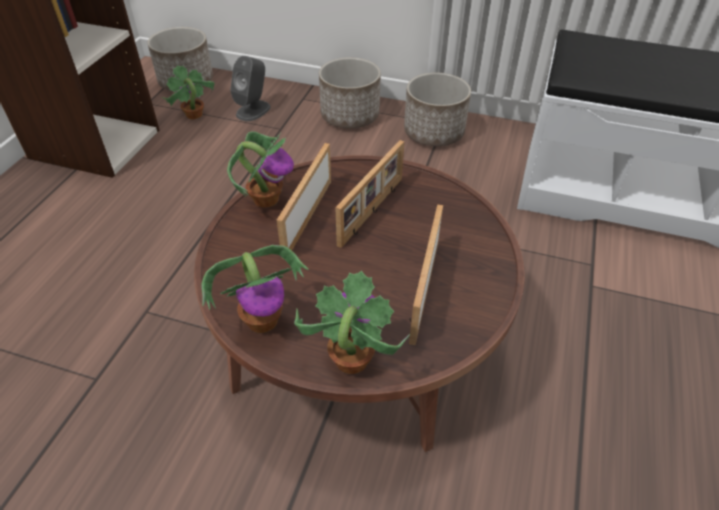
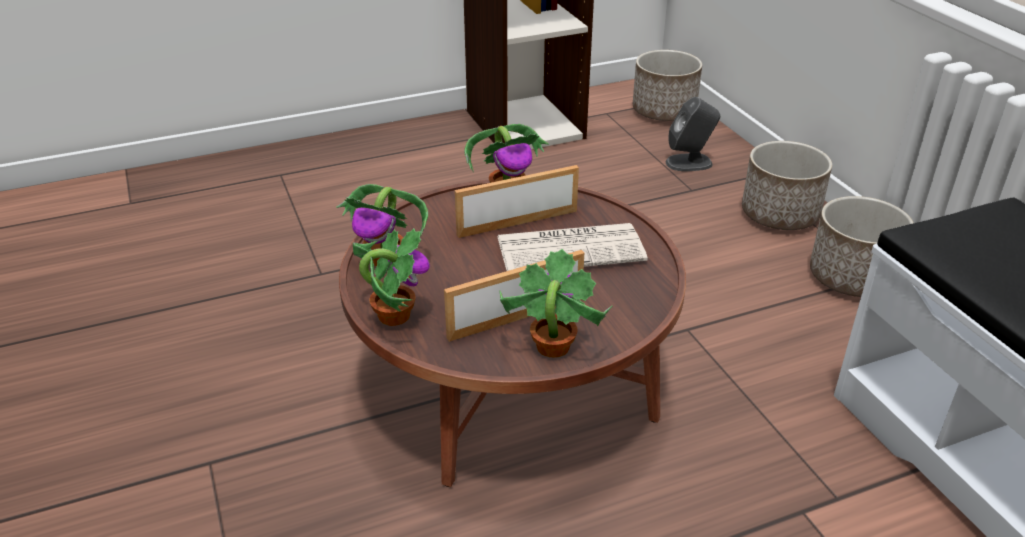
camera: 50 degrees right, 10 degrees down
potted plant [162,65,215,120] -> potted plant moved to [500,249,613,358]
picture frame [335,140,404,248] -> newspaper [497,223,648,271]

